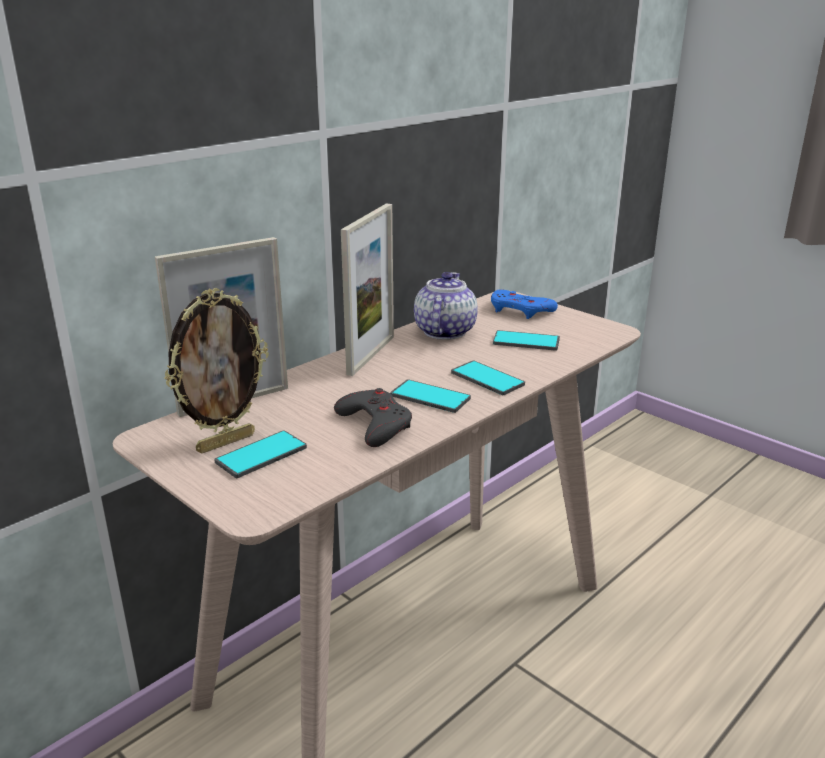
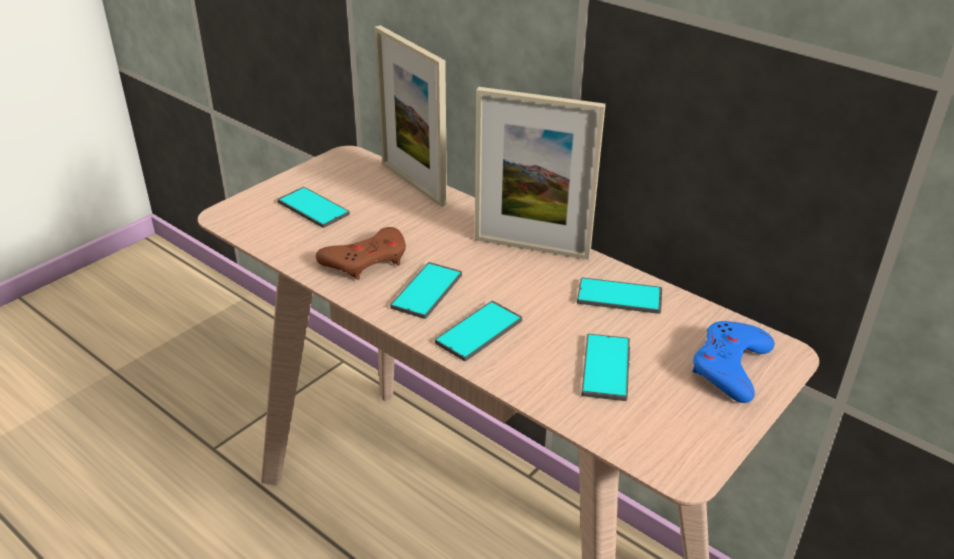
camera: 85 degrees right, 10 degrees up
picture frame [165,288,269,453] -> none
grey game controller [334,388,412,447] -> brown game controller [316,227,406,280]
teapot [414,272,478,340] -> phone [577,277,662,314]

